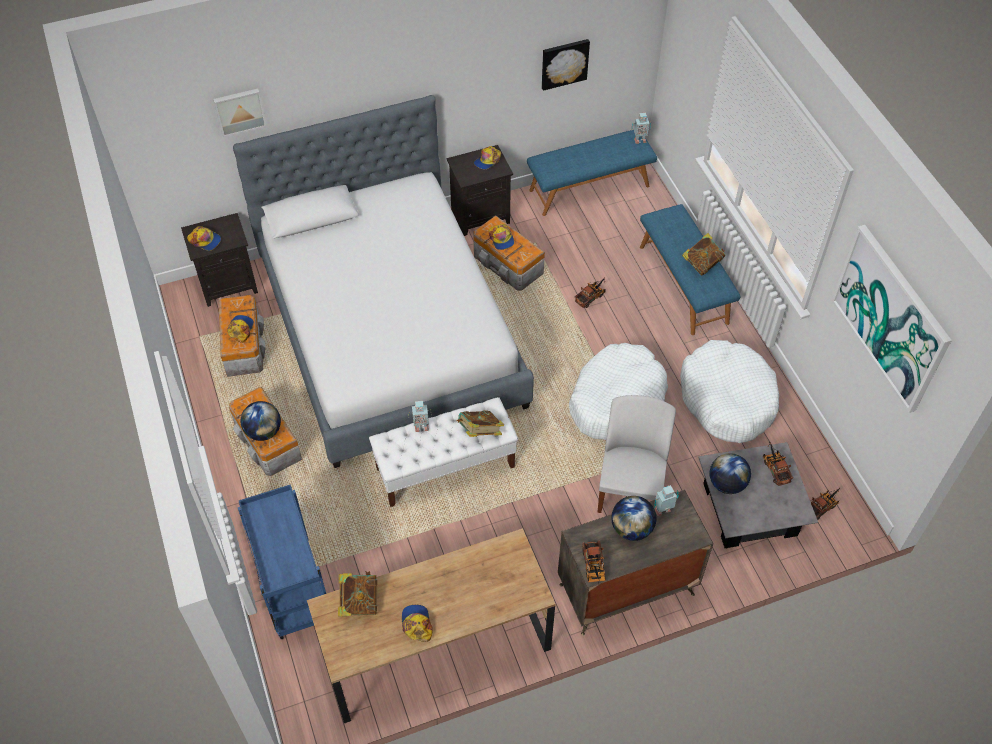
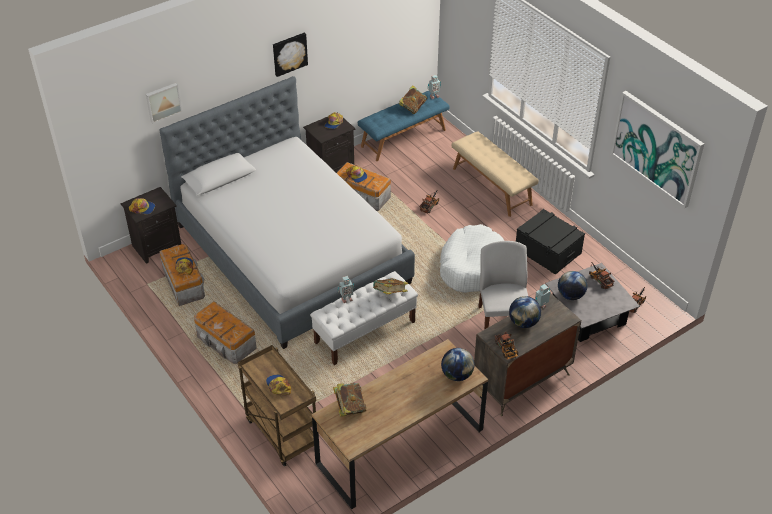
camera: 15 degrees left, 10 degrees down
blue cart [238,484,326,639] -> brown cart [238,345,316,467]
globe [241,401,281,441] -> globe moved to [441,348,475,381]
cap [402,605,433,642] -> cap moved to [266,375,291,395]
picture [542,39,590,91] -> picture moved to [273,33,308,77]
blue bench [640,204,741,335] -> beige bench [451,131,539,217]
white dog bed [680,340,779,443] -> black storage box [516,209,585,275]
book [682,233,725,276] -> book moved to [399,85,427,114]

